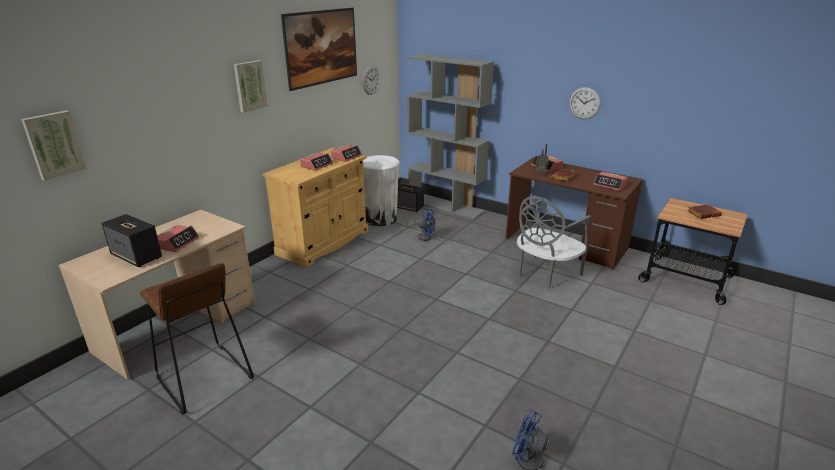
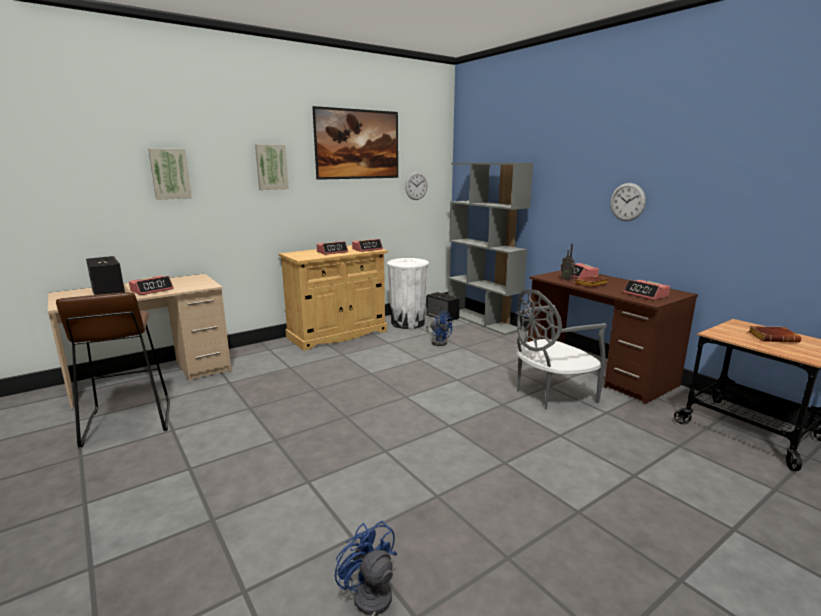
camera: 20 degrees right, 10 degrees down
picture [21,110,87,181] -> picture moved to [148,149,192,200]

